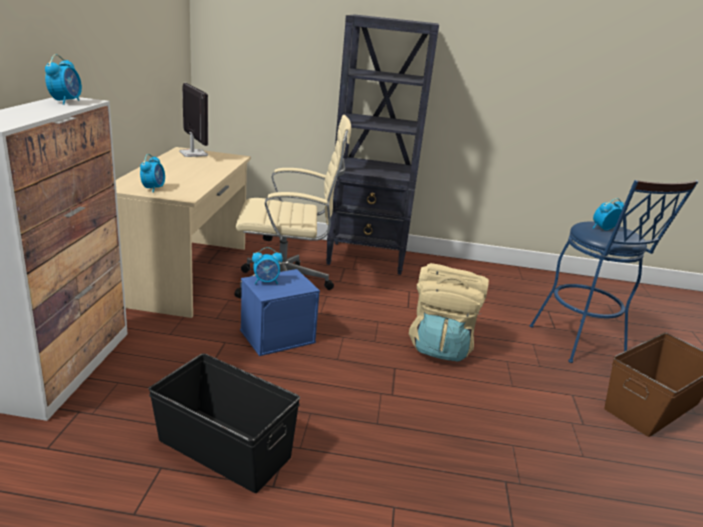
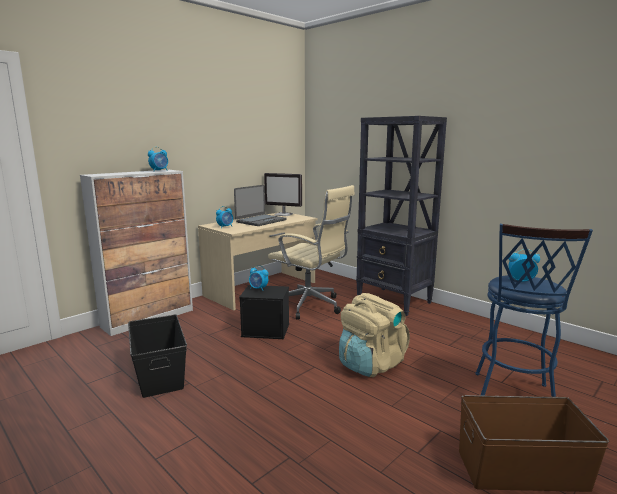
camera: 40 degrees right, 10 degrees down
monitor [179,83,208,157] -> monitor turned 105 degrees clockwise [264,173,302,216]
blue storage box [240,269,320,356] -> black storage box [239,285,289,339]
none -> laptop [234,185,287,226]

